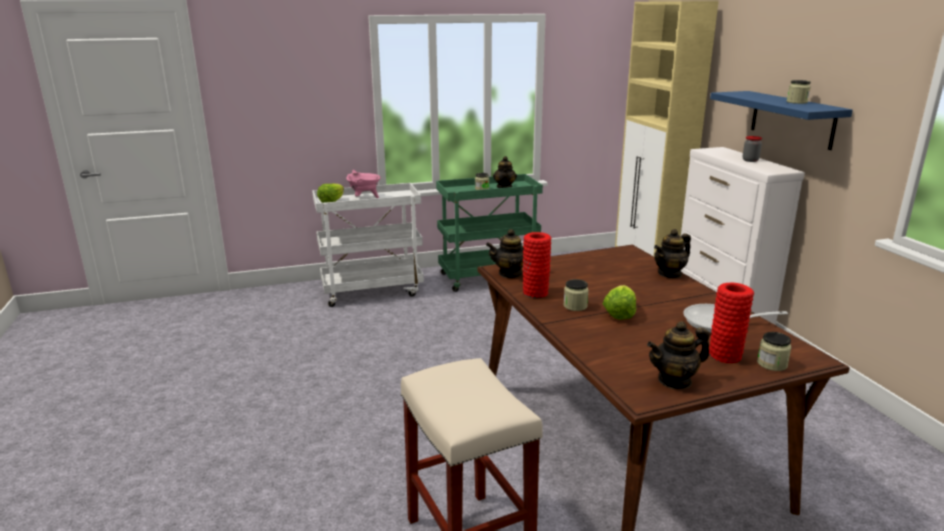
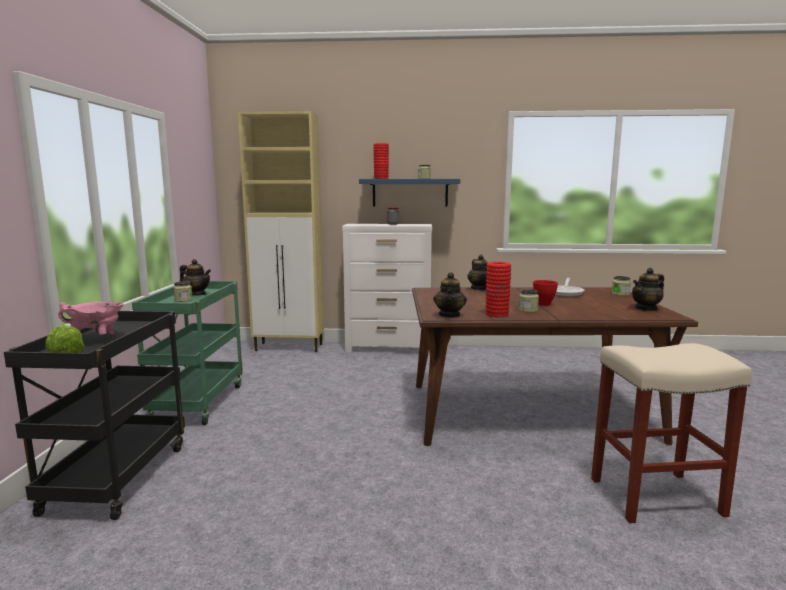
camera: 70 degrees left, 10 degrees down
white cart [312,183,424,307] -> black cart [4,311,185,520]
lettuce [603,285,636,320] -> red bowl [533,280,558,306]
teapot [647,321,710,389] -> teapot turned 60 degrees clockwise [632,268,664,311]
red vase [709,282,754,363] -> red vase moved to [373,143,389,179]

